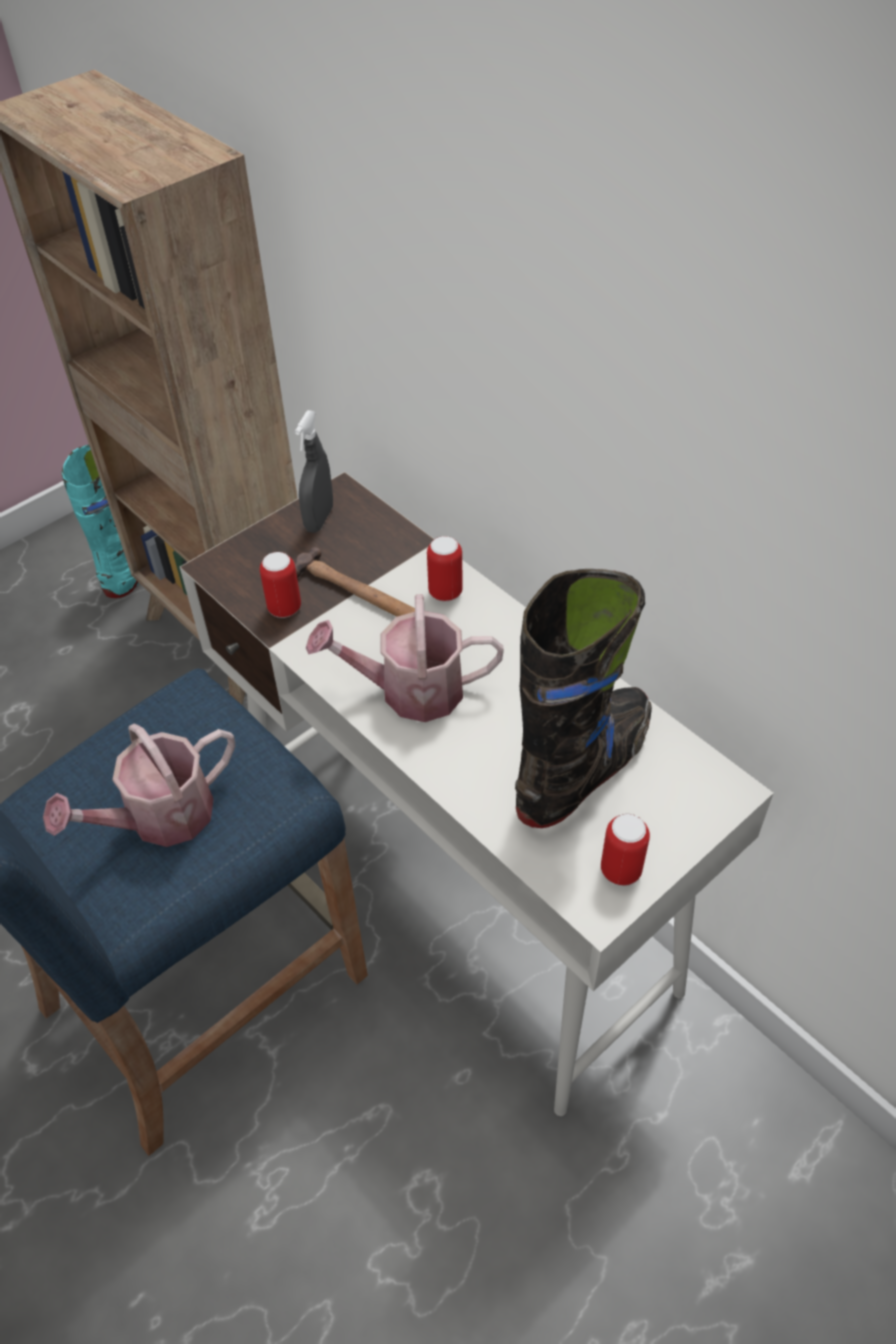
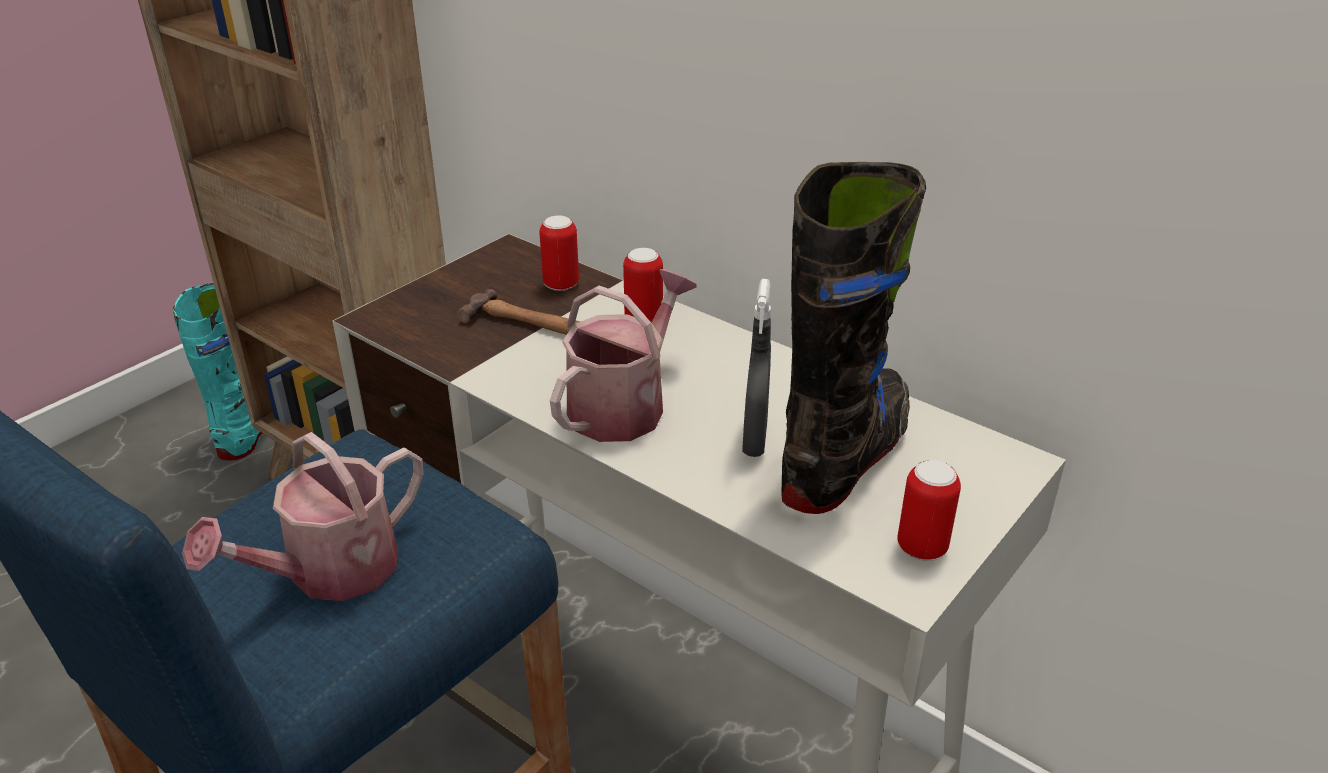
camera: 10 degrees left, 15 degrees down
can [260,552,301,618] -> can moved to [539,216,579,291]
grey spray bottle [295,410,333,533] -> grey spray bottle moved to [742,279,771,457]
watering can [306,594,504,722] -> watering can turned 135 degrees clockwise [550,269,697,442]

